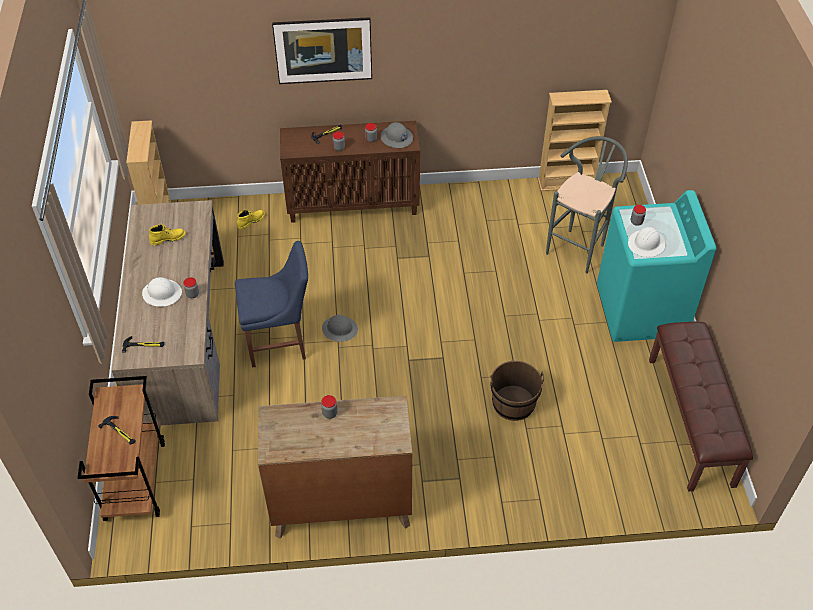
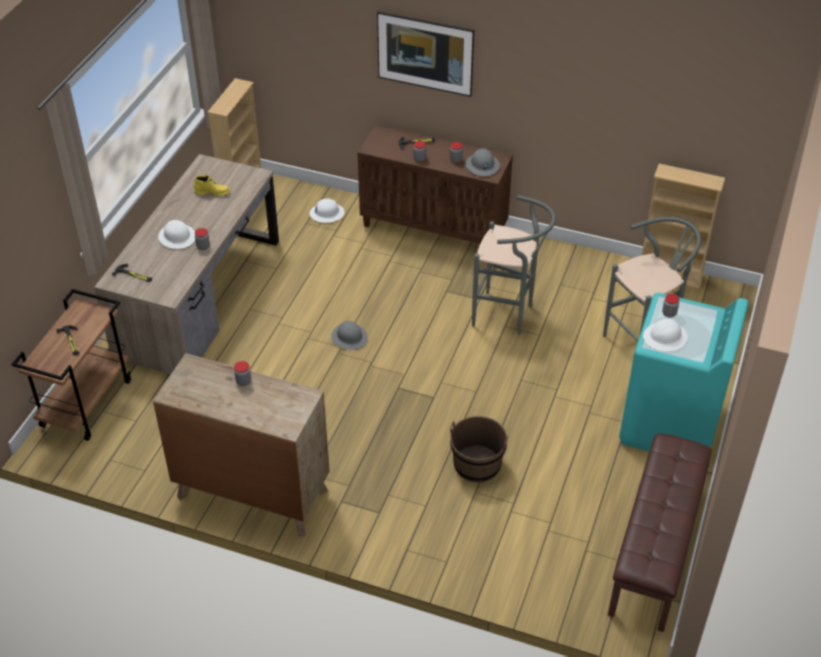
camera: 25 degrees right, 5 degrees down
blue chair [235,241,308,368] -> none
yellow boot [237,210,265,230] -> white hard hat [310,198,345,223]
none -> grey stool [472,195,556,335]

